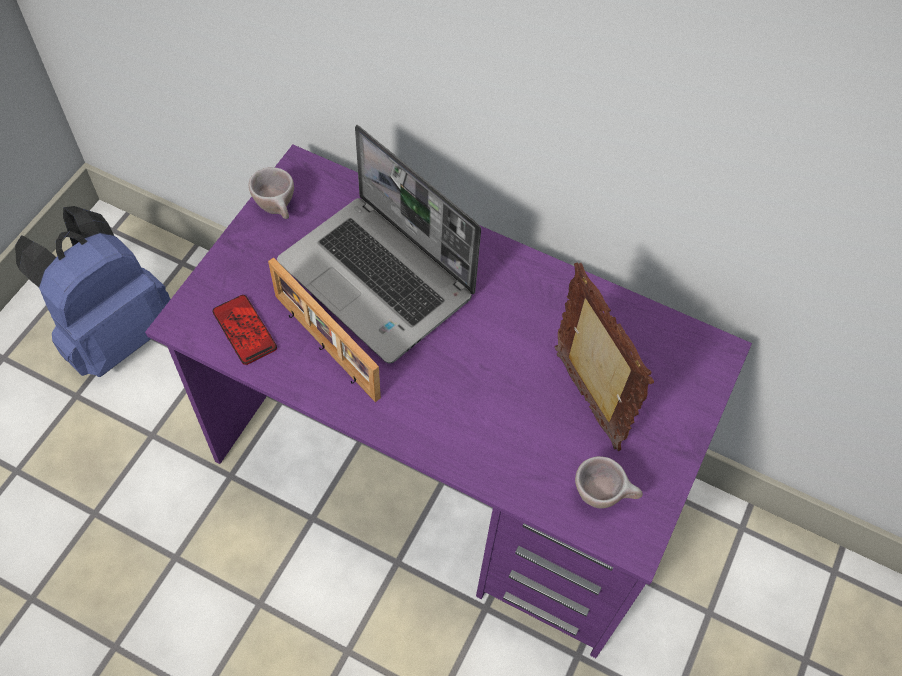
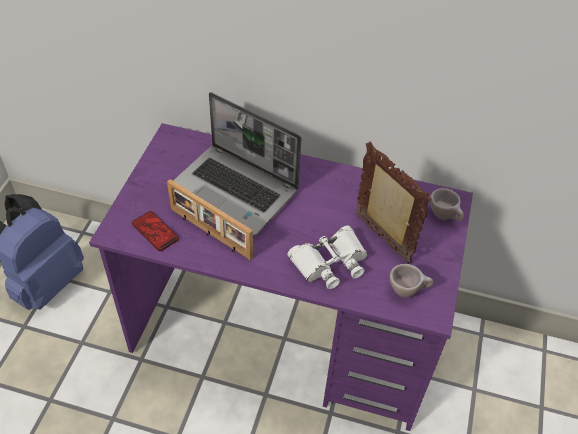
camera: 10 degrees left, 10 degrees down
beige cup [249,167,294,219] -> beige cup moved to [430,188,464,221]
none -> white binoculars [288,225,368,289]

